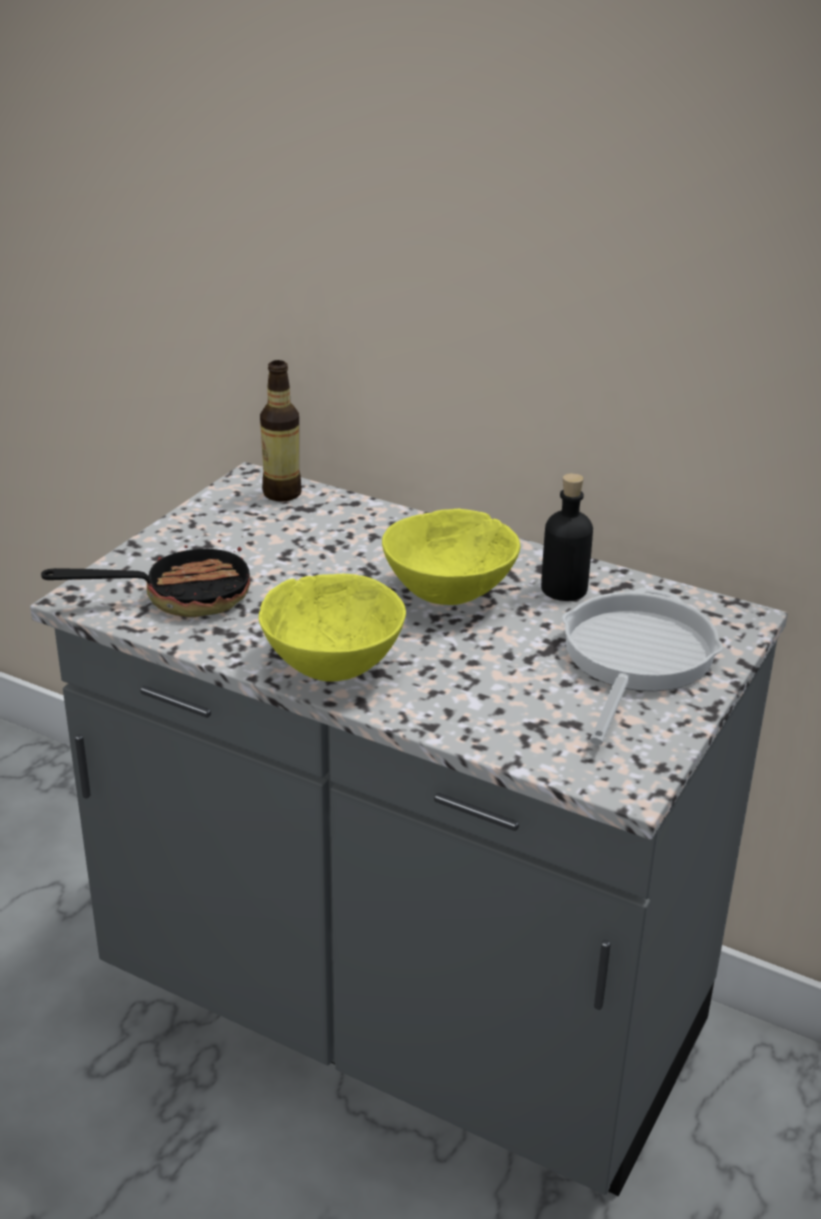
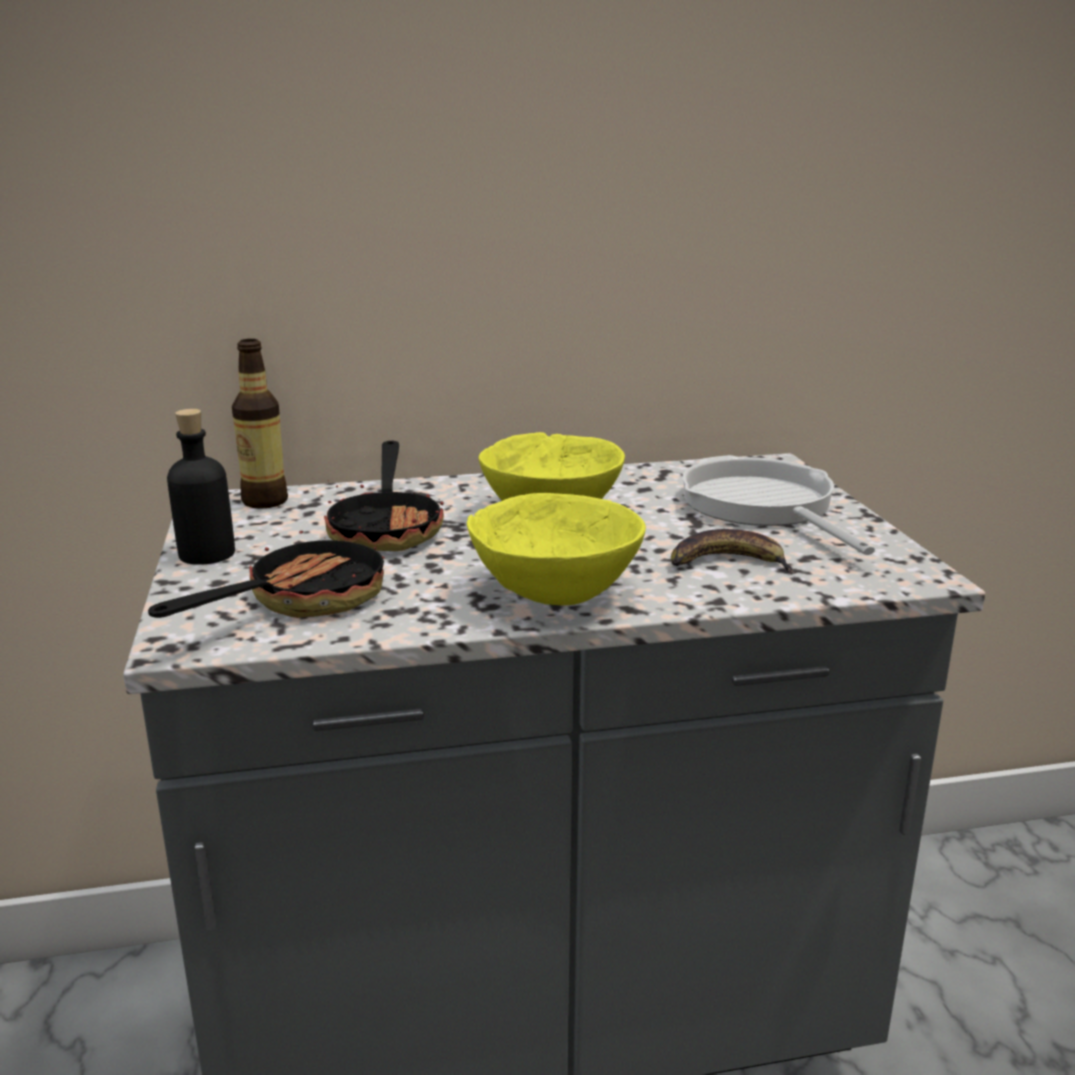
camera: 40 degrees left, 10 degrees down
black bottle [541,473,593,601] -> black bottle moved to [167,409,235,565]
none -> frying pan [324,441,444,551]
none -> banana [671,529,797,574]

